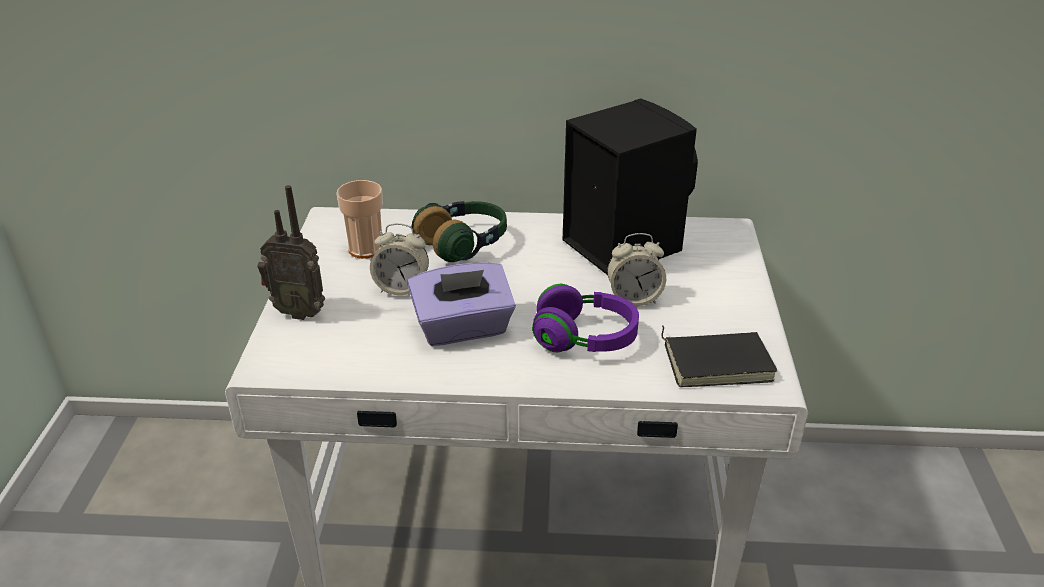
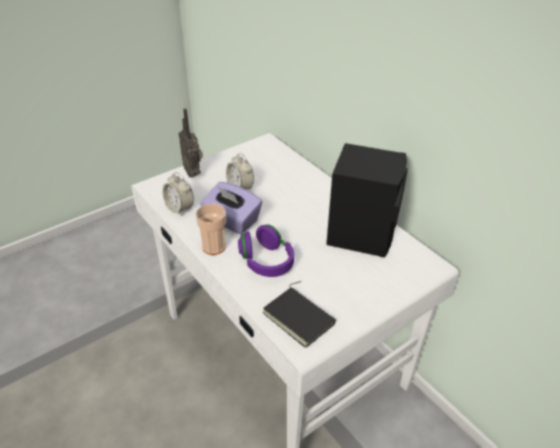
camera: 50 degrees right, 5 degrees up
cup [336,180,383,259] -> cup moved to [195,204,226,255]
headphones [412,201,507,262] -> none
alarm clock [607,233,666,306] -> alarm clock moved to [163,172,194,216]

